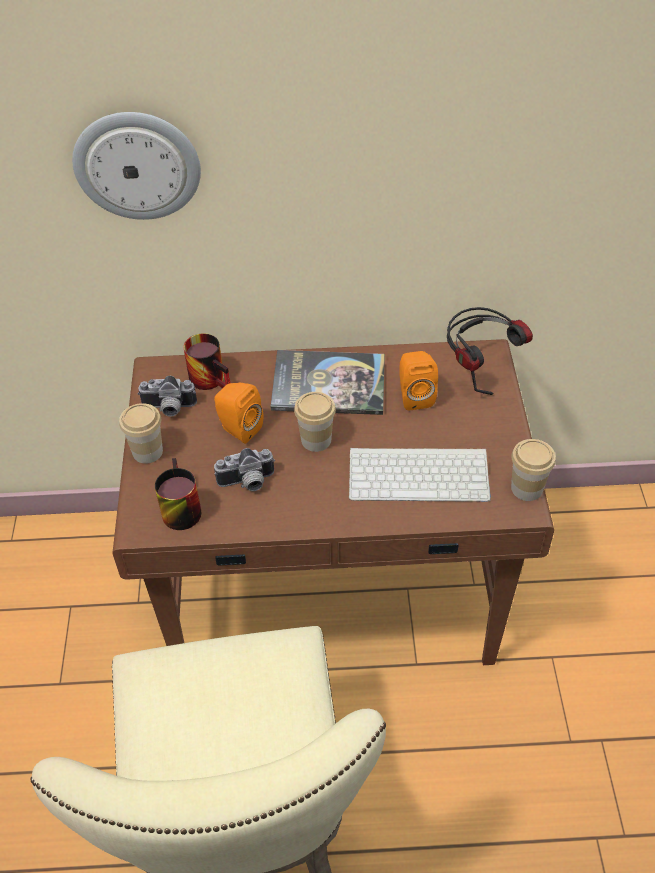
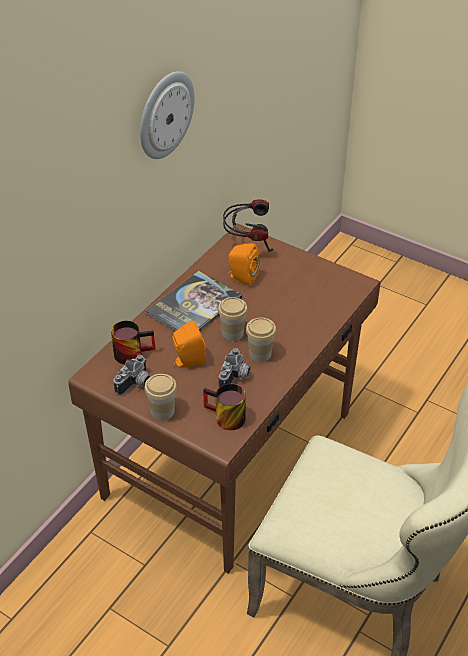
camera: 55 degrees left, 5 degrees down
wall clock [72,112,201,220] -> wall clock moved to [140,71,195,159]
keyboard [349,448,491,502] -> none
cup [511,439,556,501] -> cup moved to [246,317,276,362]

